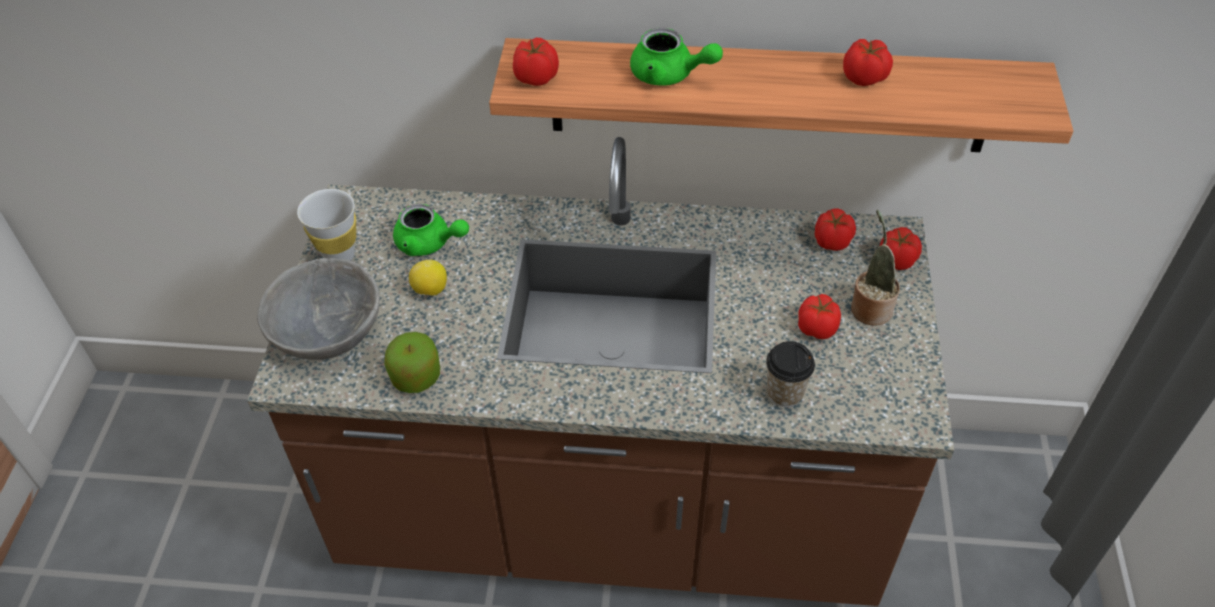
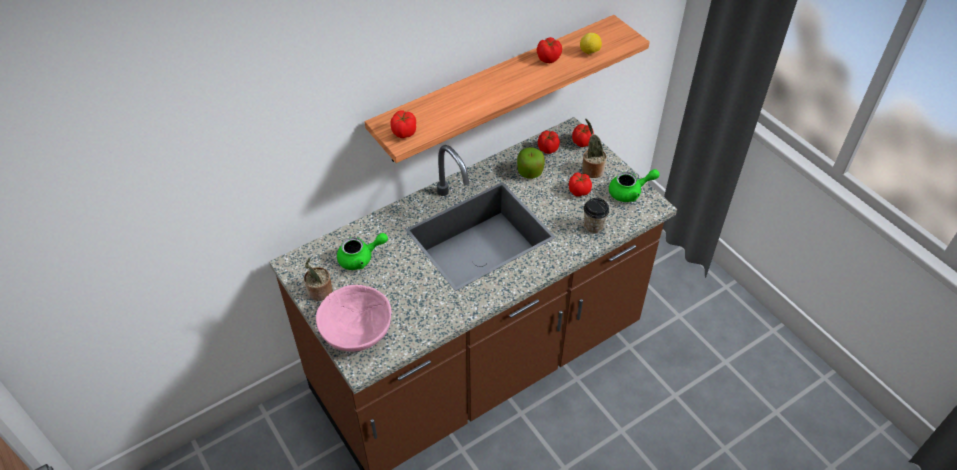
camera: 40 degrees left, 0 degrees up
grey bowl [257,258,380,360] -> pink bowl [316,285,391,352]
white cup [297,189,356,261] -> potted plant [304,257,333,301]
apple [384,332,440,393] -> apple moved to [517,147,545,179]
lemon [409,260,447,295] -> lemon moved to [580,33,602,54]
green teapot [630,28,723,85] -> green teapot moved to [609,169,660,202]

